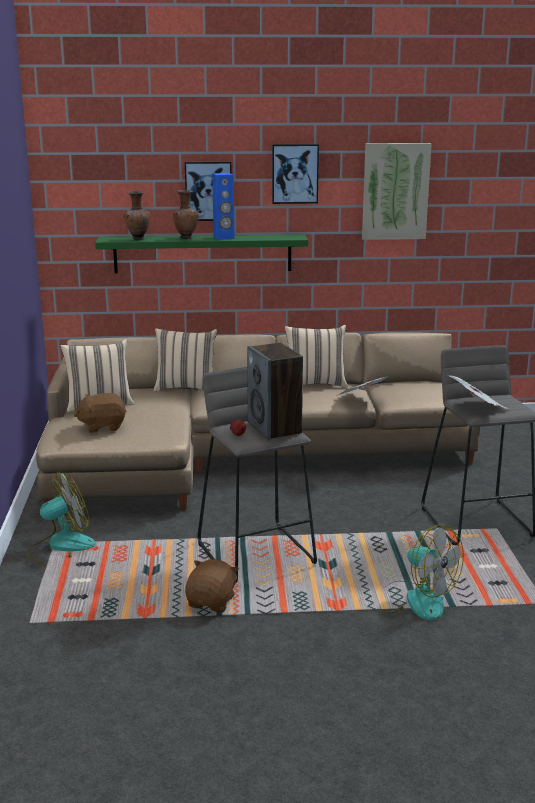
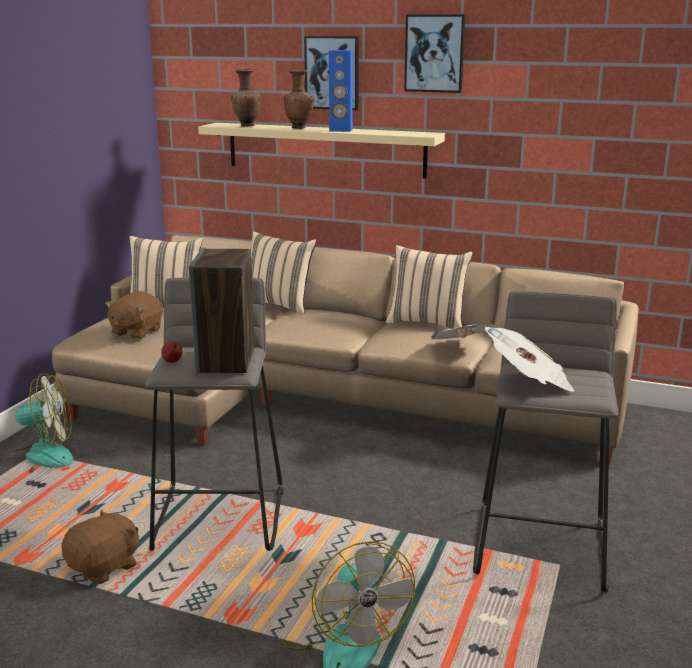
camera: 25 degrees right, 0 degrees up
brown plush toy [74,393,127,433] -> brown plush toy turned 75 degrees counterclockwise [105,291,162,340]
green shelf [95,234,308,273] -> beige shelf [198,123,445,179]
picture [362,143,432,240] -> none

